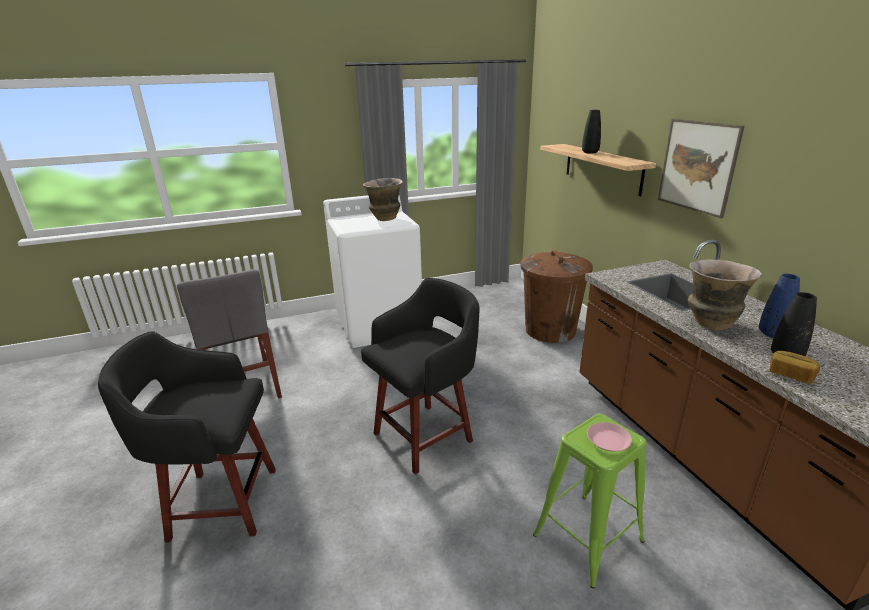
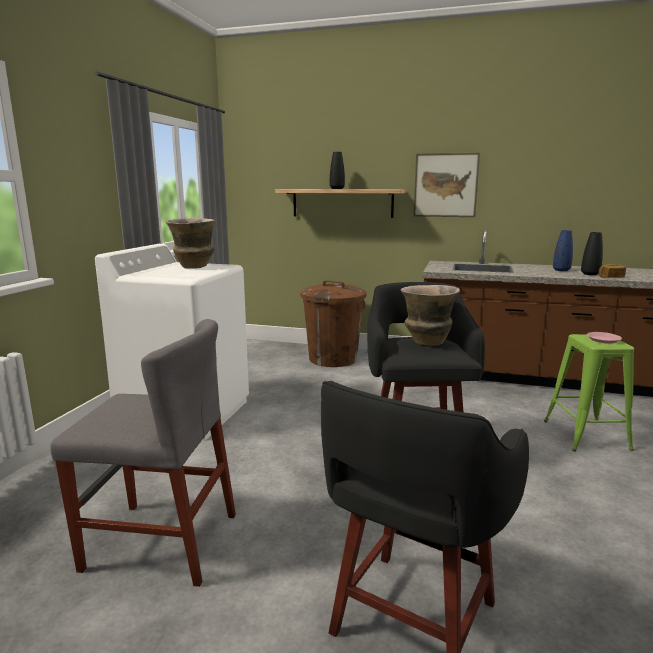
camera: 55 degrees left, 10 degrees down
vase [688,259,762,330] -> vase moved to [400,285,460,346]

